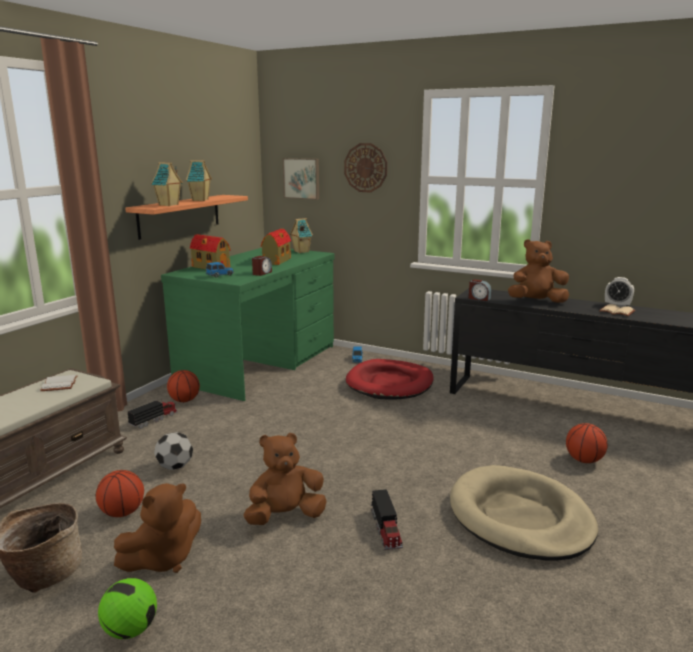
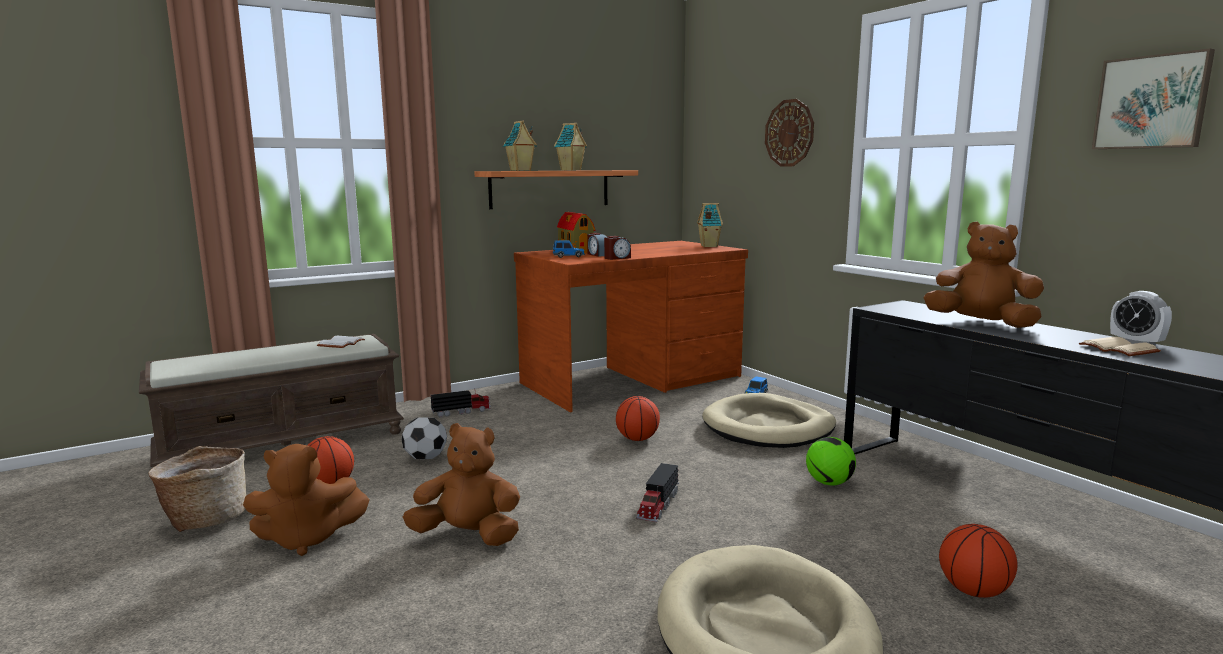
camera: 30 degrees right, 5 degrees down
football [98,578,157,639] -> football moved to [806,437,856,486]
green desk [161,248,335,401] -> brown desk [514,241,748,412]
basketball [167,370,200,402] -> basketball moved to [616,396,660,441]
toy house [261,229,291,265] -> none
picture [283,158,319,200] -> picture moved to [1092,49,1215,149]
red dog bed [346,359,434,399] -> beige dog bed [702,393,836,448]
toy truck [371,489,403,550] -> toy truck moved to [636,463,679,522]
alarm clock [469,279,491,301] -> alarm clock moved to [587,233,607,257]

